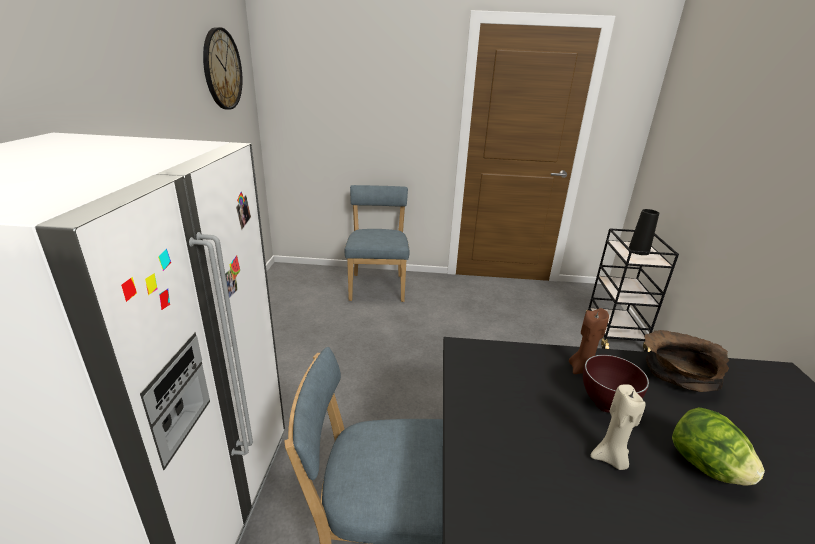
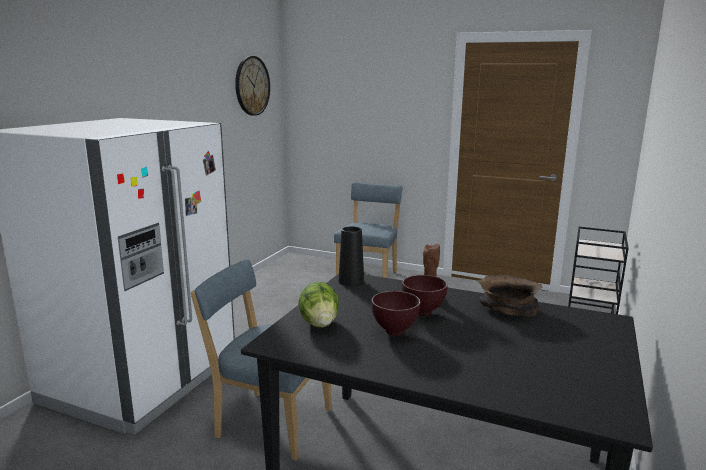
camera: 20 degrees right, 10 degrees down
beige candle [590,384,646,470] -> brown bowl [371,291,420,336]
black vase [629,209,659,255] -> black vase moved to [338,226,364,286]
lettuce [672,407,765,486] -> lettuce moved to [298,281,339,328]

